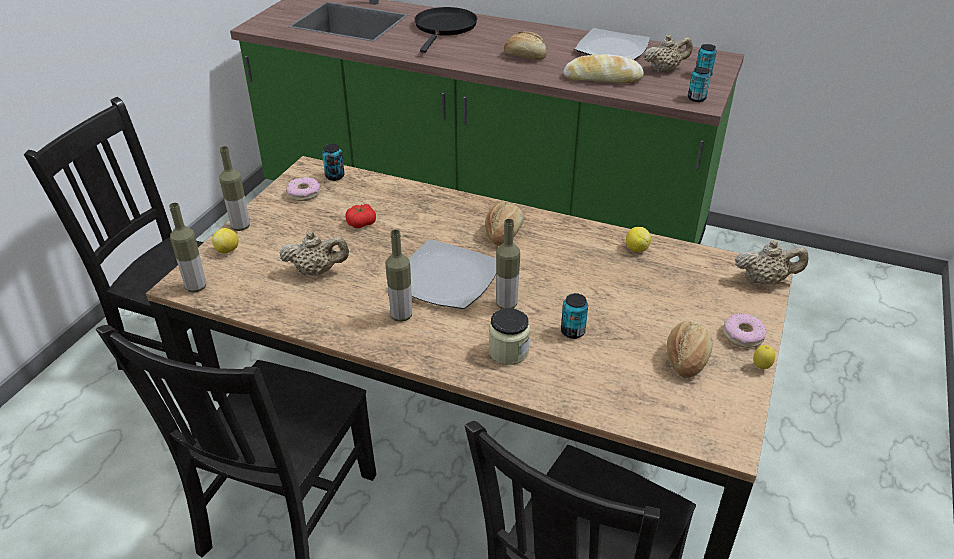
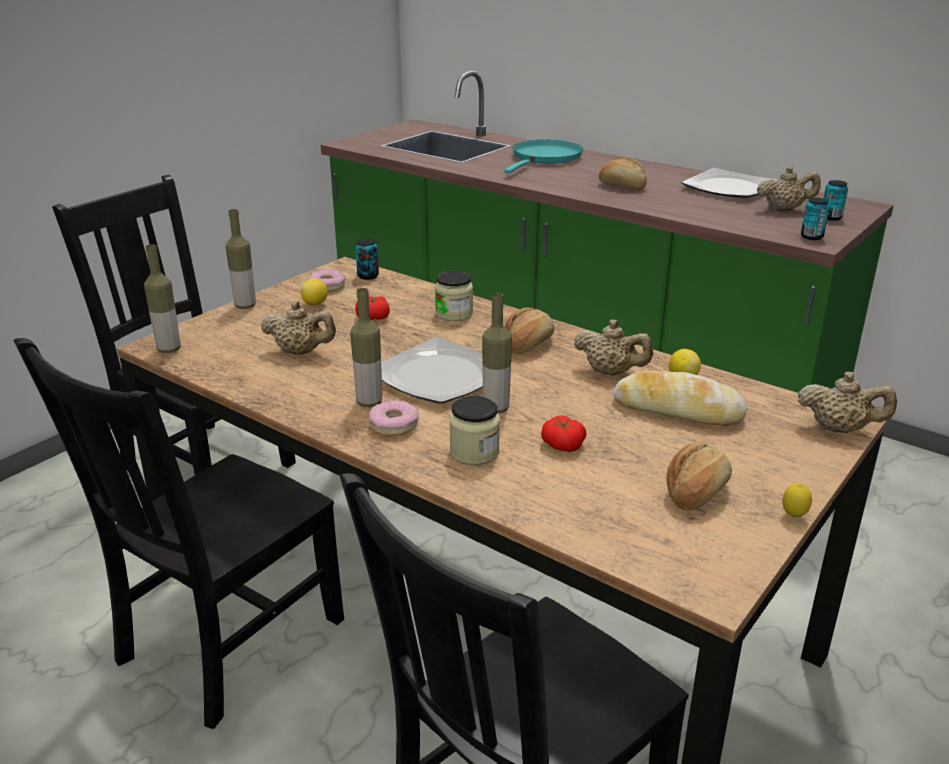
camera: 15 degrees right, 10 degrees down
lemon [212,228,239,254] -> lemon moved to [300,279,328,306]
black frying pan [414,7,477,53] -> turquoise frying pan [504,140,583,173]
can [561,293,588,339] -> tomato [541,415,587,452]
bread [564,54,644,83] -> bread moved to [613,371,747,426]
donut [723,313,767,348] -> donut moved to [369,400,419,436]
none -> jar [435,271,473,321]
none -> beige teapot [574,319,653,375]

